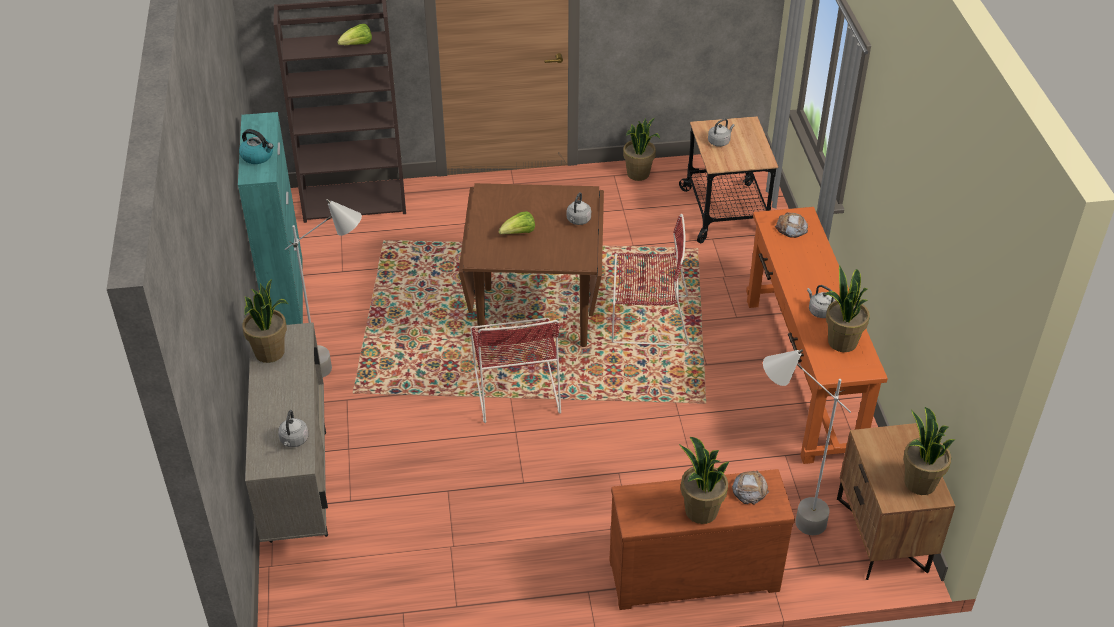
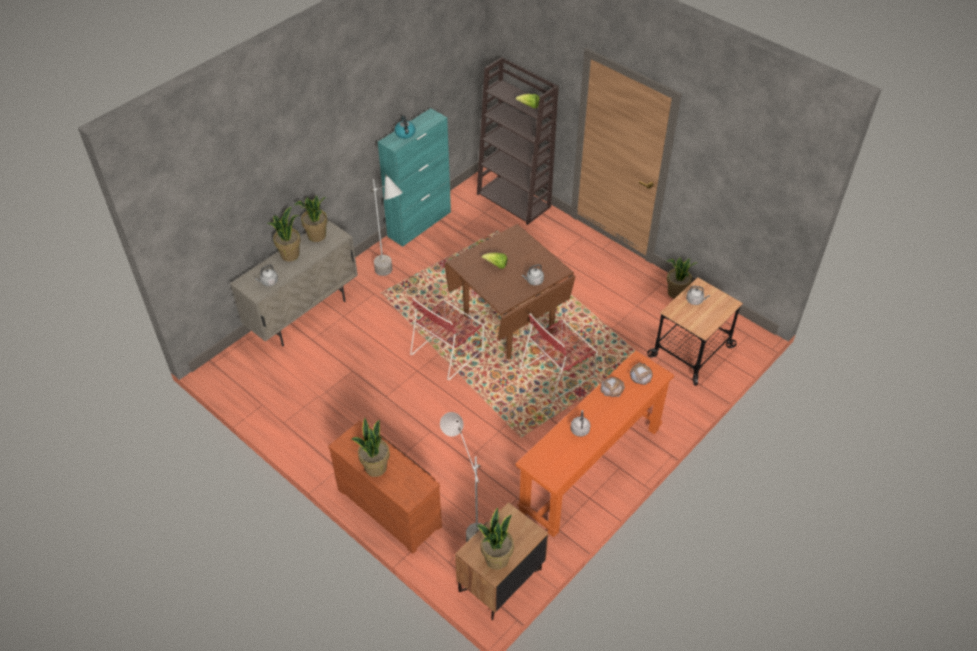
camera: 50 degrees right, 5 degrees up
red chair [612,214,689,346] -> red chair turned 90 degrees clockwise [520,313,598,401]
bread [732,471,769,505] -> bread moved to [600,377,625,397]
potted plant [824,265,870,352] -> potted plant moved to [267,207,301,261]

